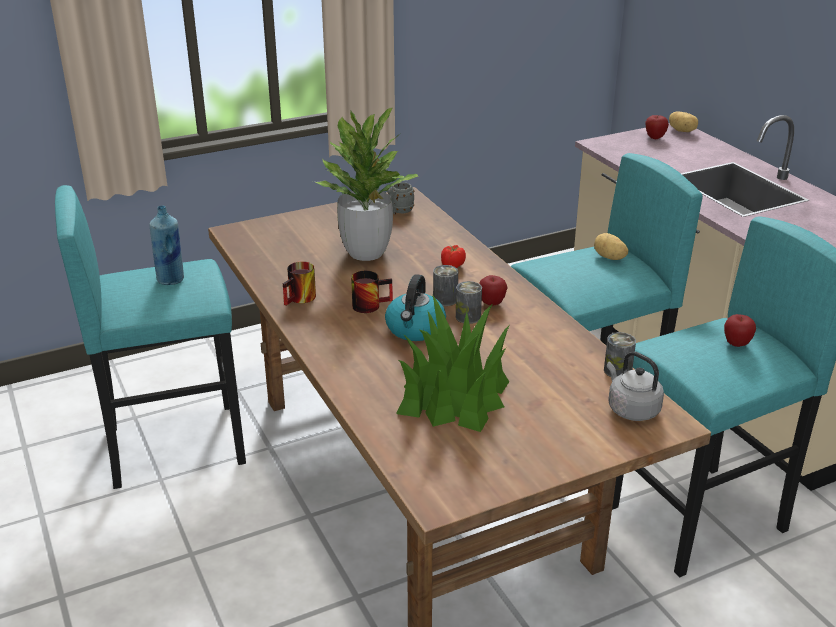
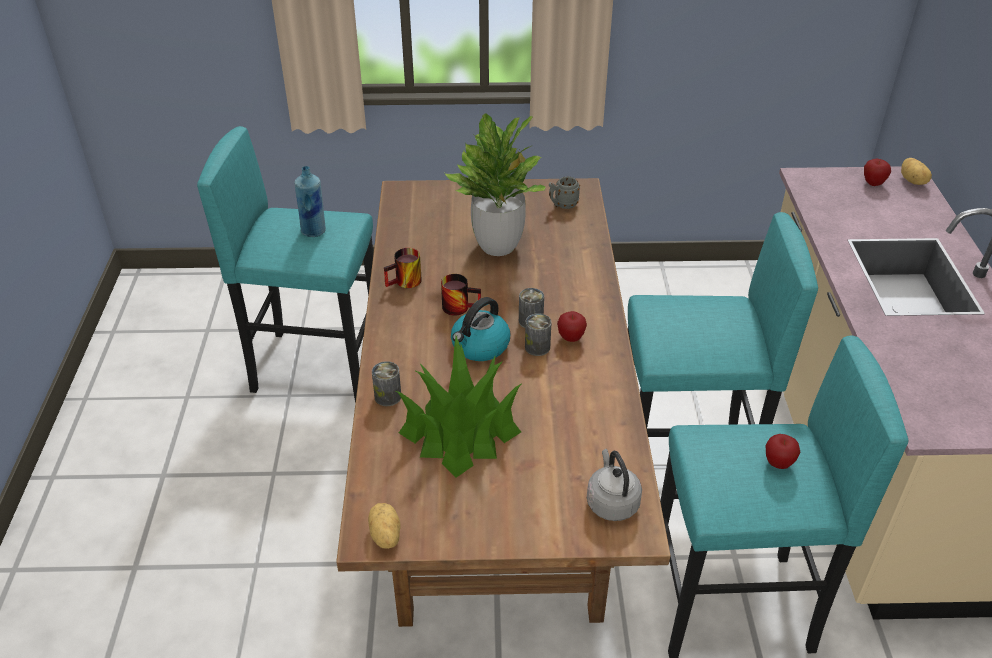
camera: 25 degrees right, 10 degrees up
tomato [441,245,466,268] -> none
potato [594,233,628,260] -> potato moved to [368,503,401,549]
can [604,332,636,377] -> can moved to [372,361,401,406]

